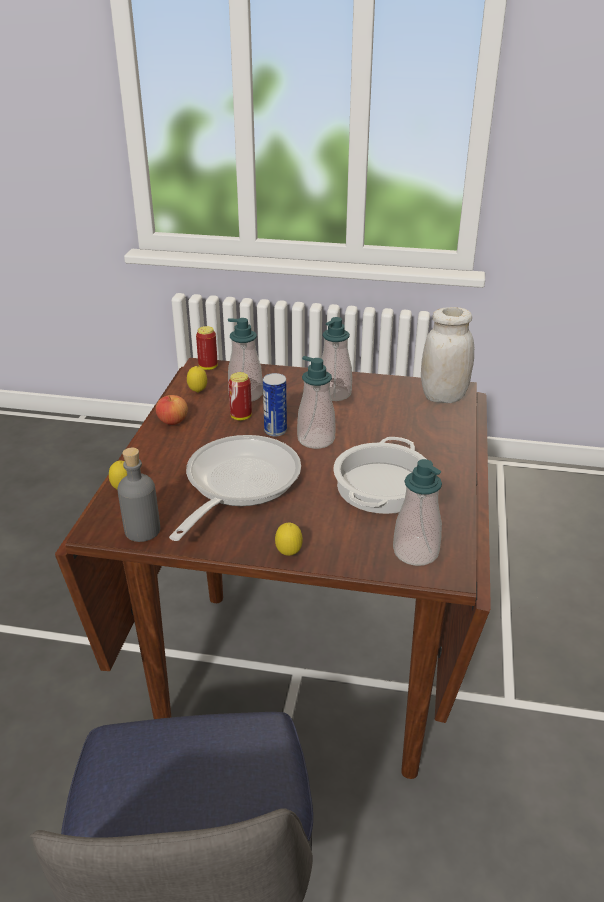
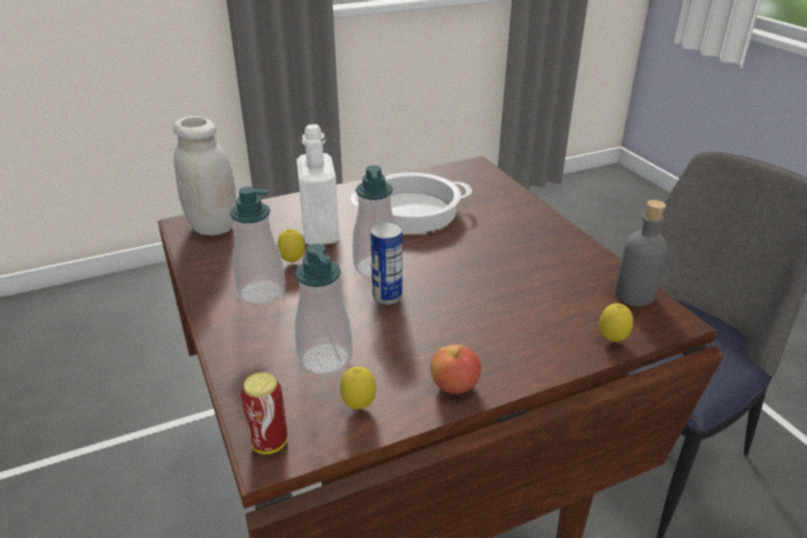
camera: 125 degrees left, 0 degrees up
frying pan [169,435,301,541] -> none
can [228,372,252,421] -> none
lemon [275,523,303,556] -> lemon moved to [277,229,305,263]
soap dispenser [393,459,442,566] -> none
none -> white bottle [296,124,340,245]

